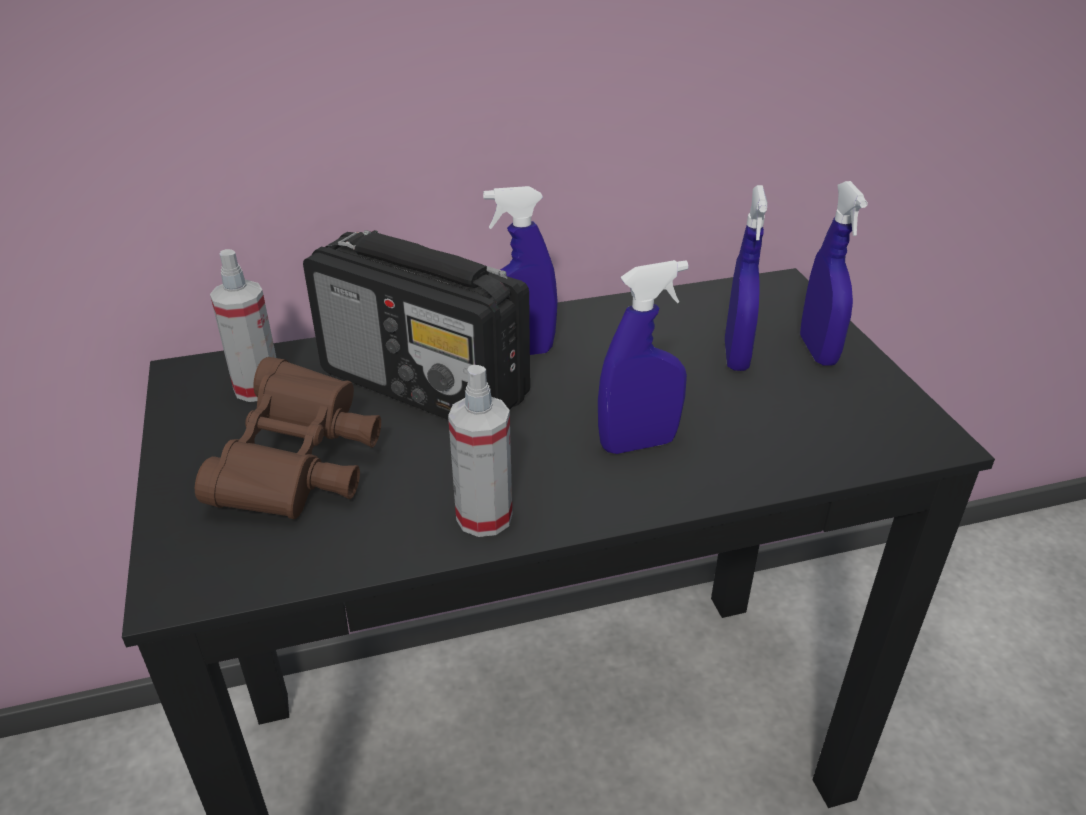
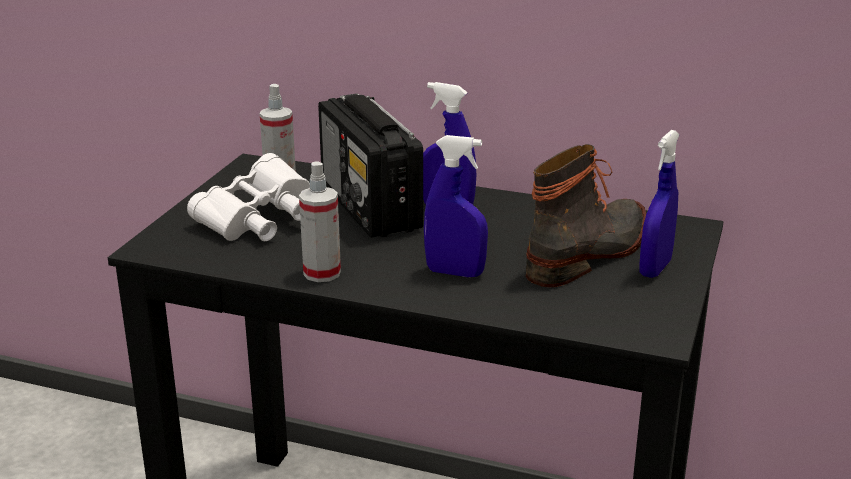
camera: 35 degrees right, 10 degrees down
brown binoculars [195,357,381,519] -> white binoculars [187,153,310,241]
blue spray bottle [725,185,768,371] -> boot [526,144,646,287]

